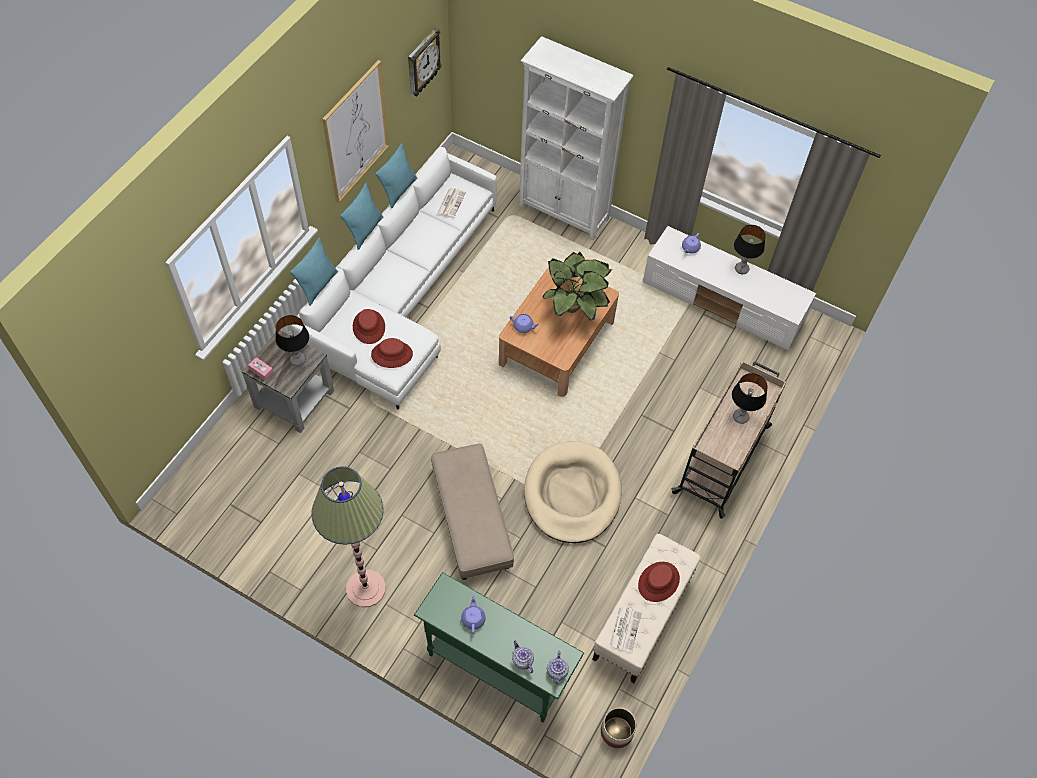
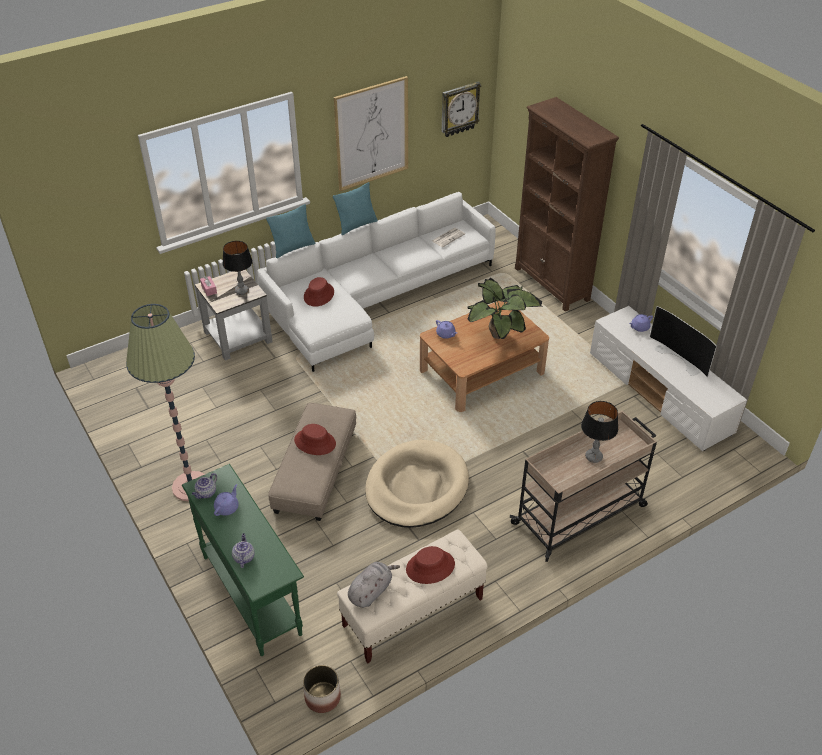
camera: 30 degrees right, 15 degrees down
red hat [371,338,413,368] -> red hat moved to [294,424,336,455]
turquoise pillow [375,143,417,208] -> none
white bookcase [518,36,633,241] -> brown bookcase [515,97,619,311]
teapot [547,651,569,685] -> teapot moved to [192,473,217,499]
newspaper [609,606,642,653] -> grey plush toy [348,562,400,608]
table lamp [734,225,766,274] -> television [650,306,717,377]

